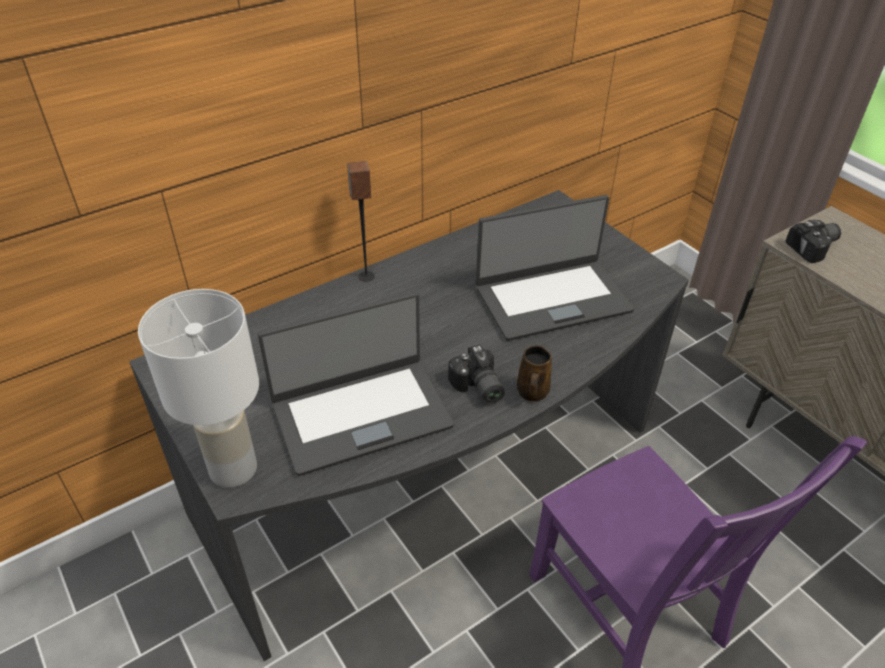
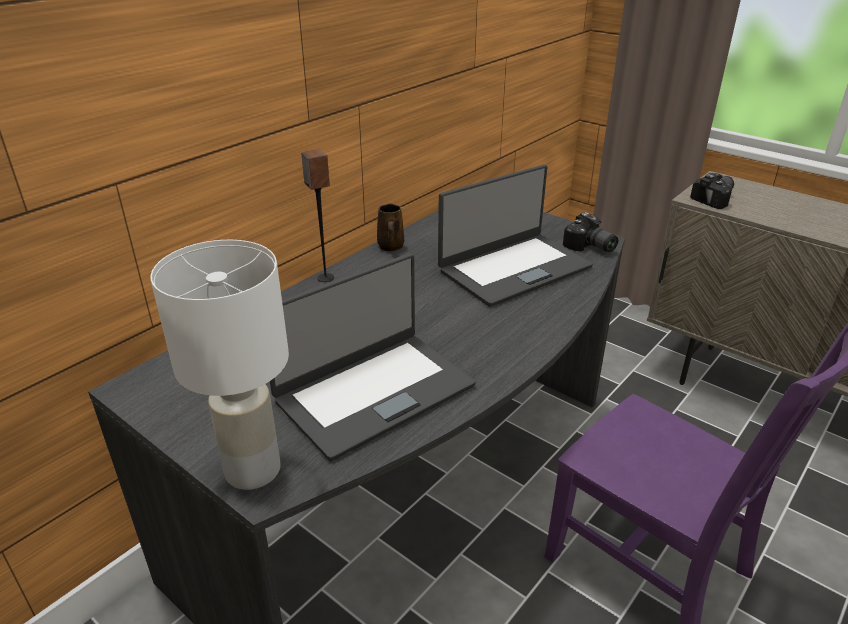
camera: 15 degrees left, 10 degrees down
camera [448,345,505,404] -> camera moved to [563,212,618,252]
brown mug [517,345,552,401] -> brown mug moved to [377,204,404,251]

